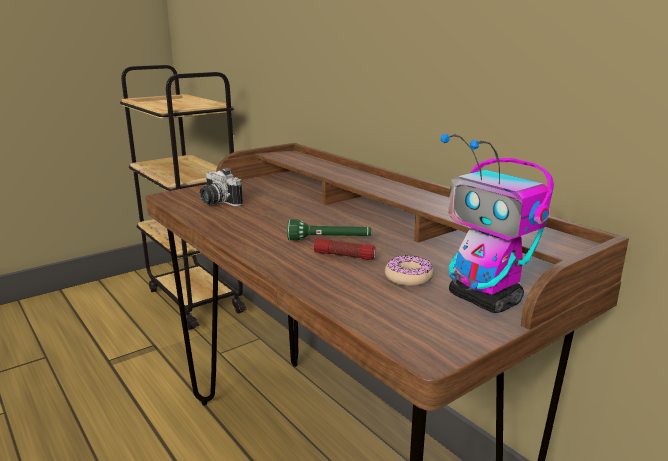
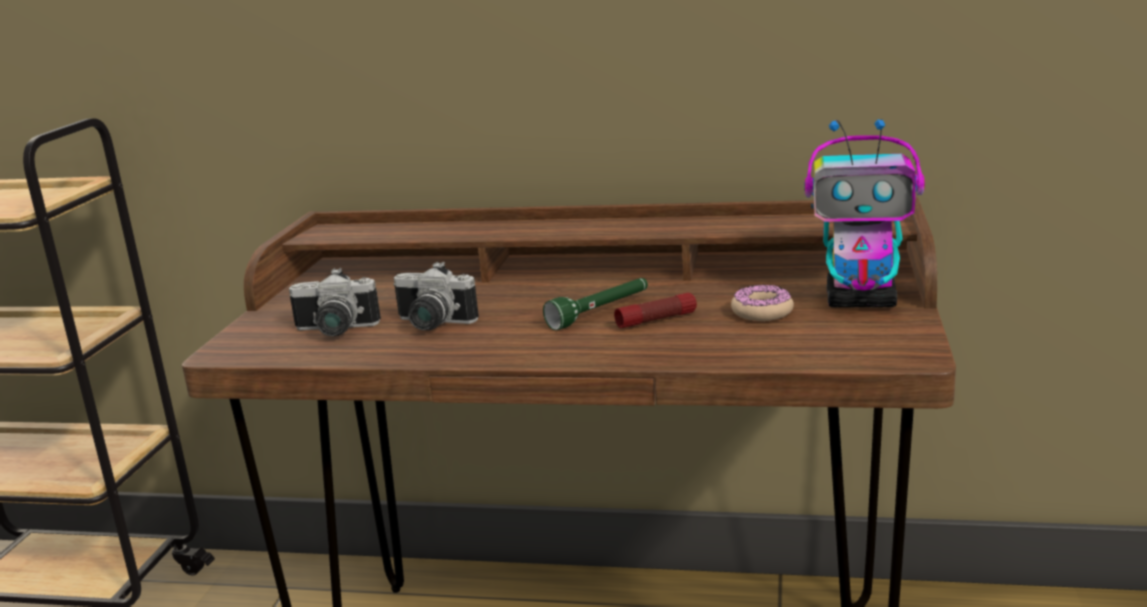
camera: 40 degrees left, 0 degrees up
none -> camera [393,262,479,330]

